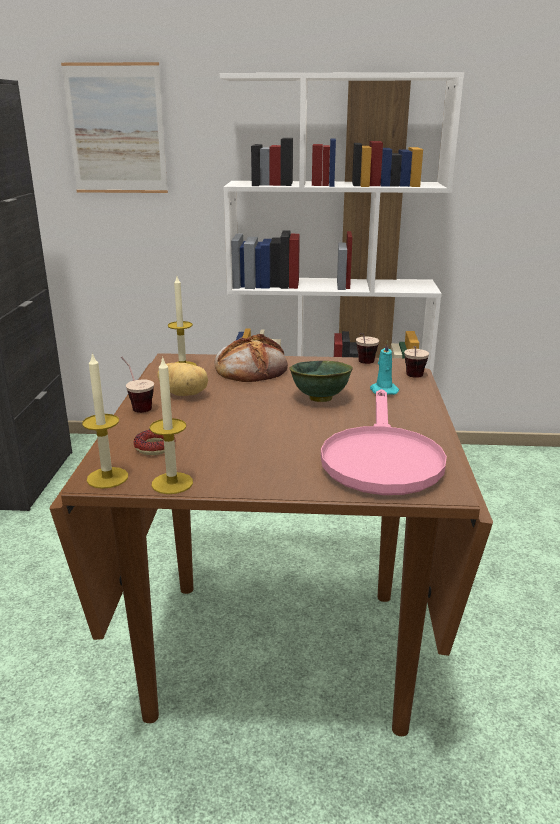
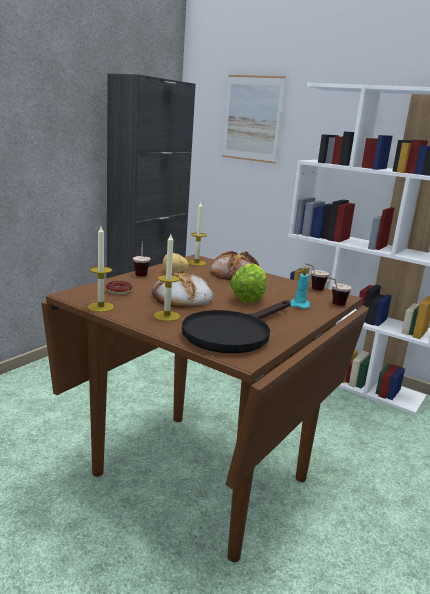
camera: 30 degrees right, 5 degrees down
candle [82,353,128,489] -> candle moved to [154,234,180,321]
green bowl [290,361,353,402] -> lettuce [230,263,267,303]
pink frying pan [321,389,447,495] -> black frying pan [182,300,290,353]
none -> bread [152,271,213,308]

